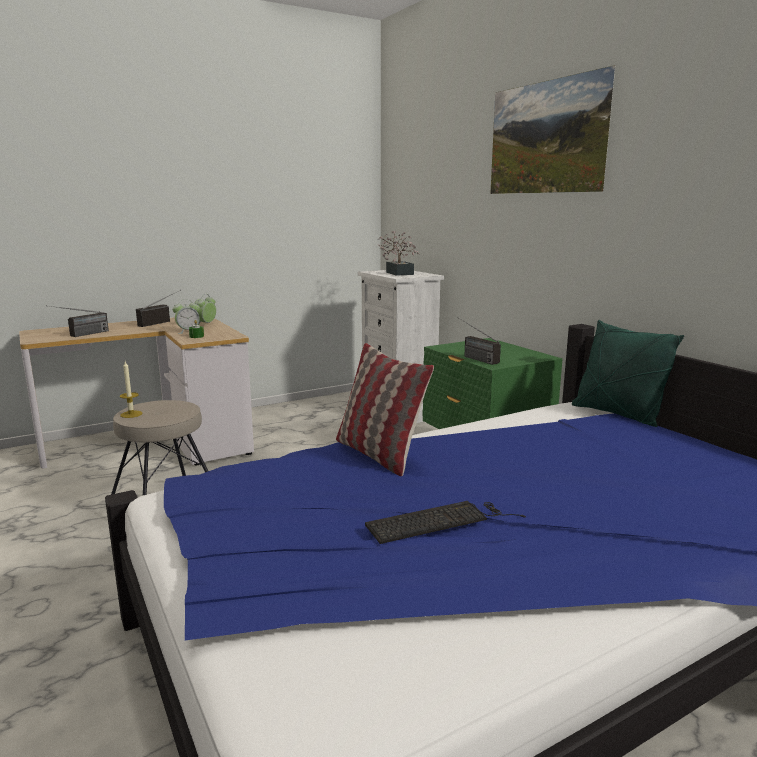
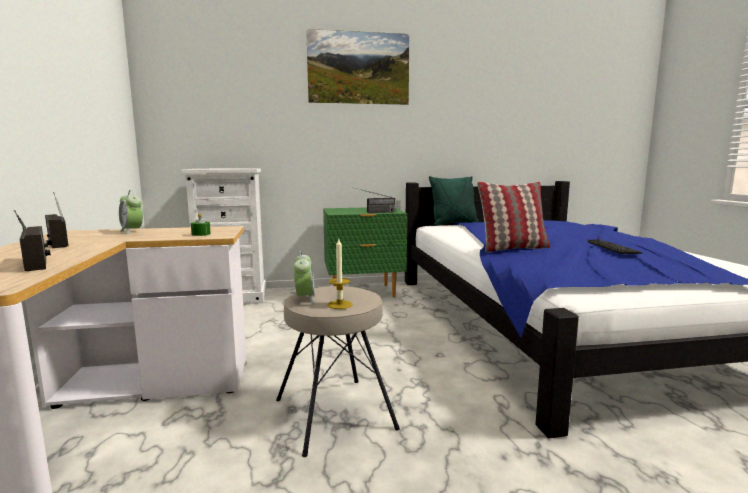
camera: 70 degrees left, 5 degrees down
alarm clock [172,299,200,334] -> alarm clock moved to [293,251,315,303]
potted plant [378,231,420,276] -> none

